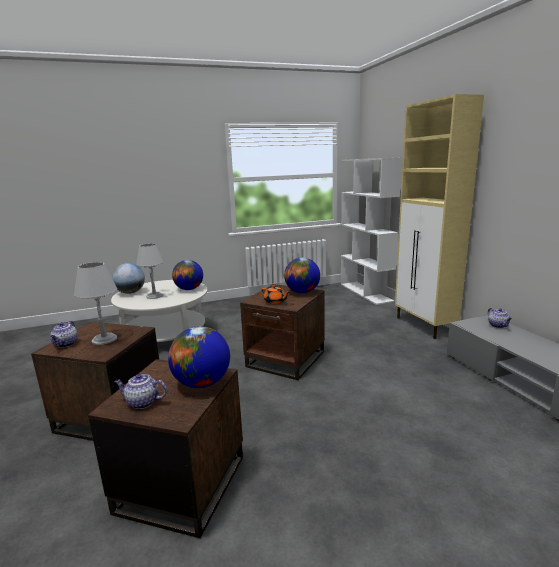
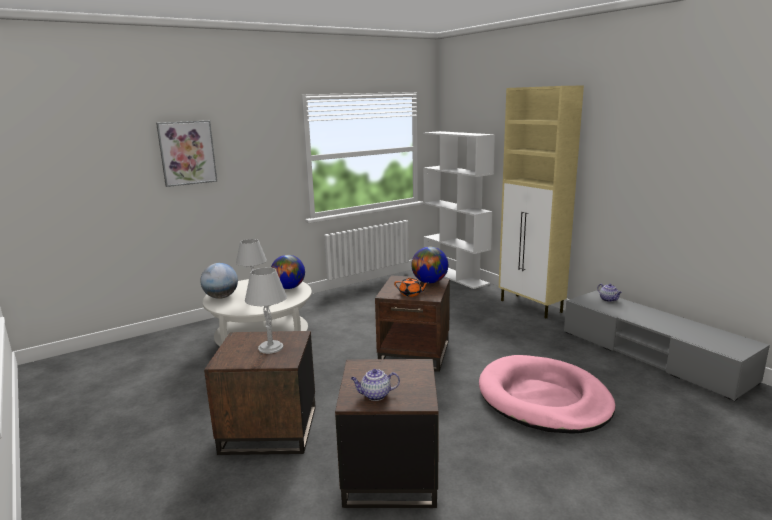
camera: 15 degrees left, 0 degrees up
teapot [50,321,78,348] -> none
globe [168,326,230,388] -> none
none -> picture [156,120,217,187]
none -> pink dog bed [479,355,616,434]

